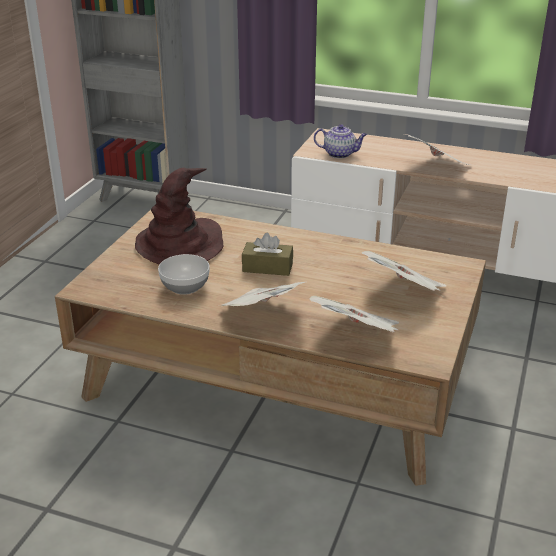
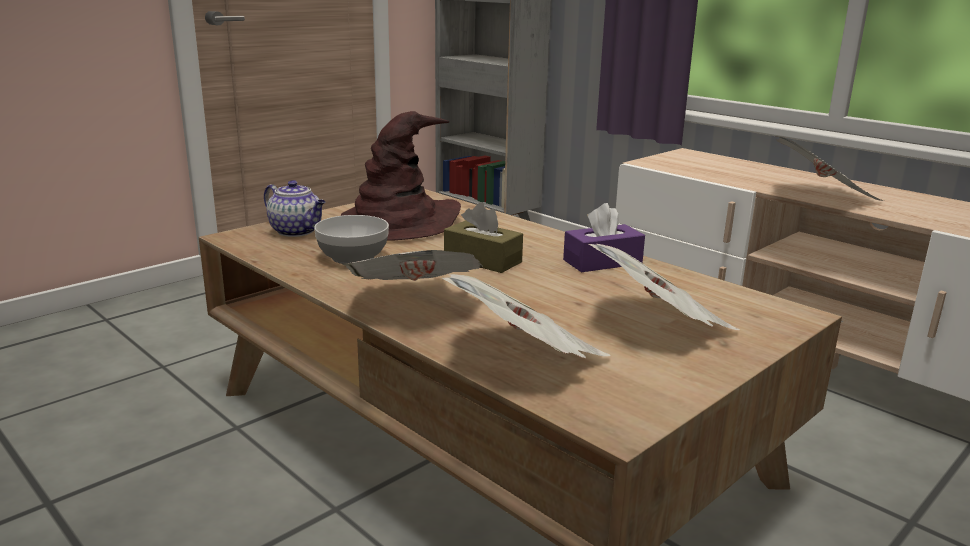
camera: 25 degrees right, 10 degrees down
teapot [314,124,367,158] -> teapot moved to [264,180,325,237]
none -> purple tissue box [563,203,645,272]

